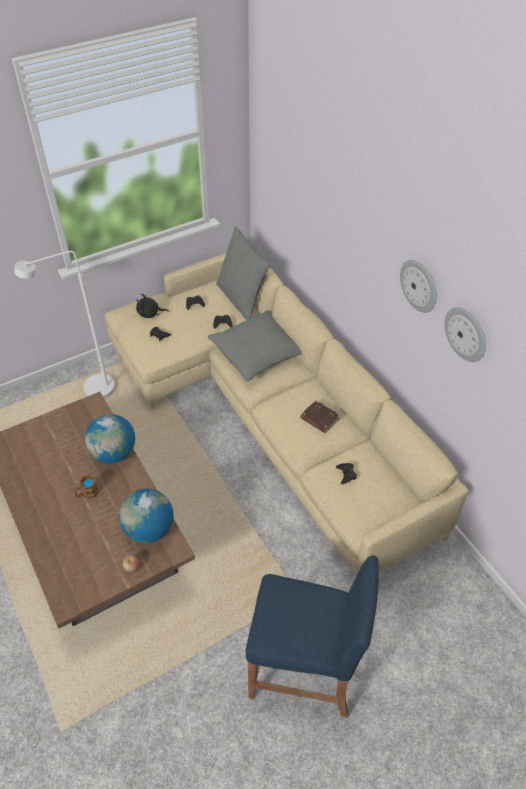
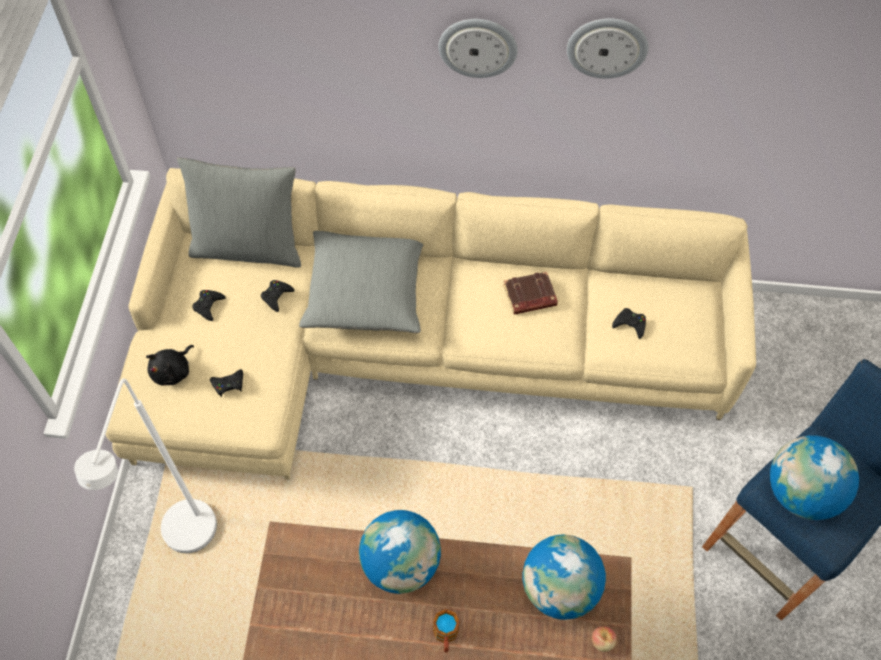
camera: 55 degrees left, 10 degrees up
wall clock [445,307,486,362] -> wall clock moved to [438,19,518,78]
none -> globe [770,436,859,520]

